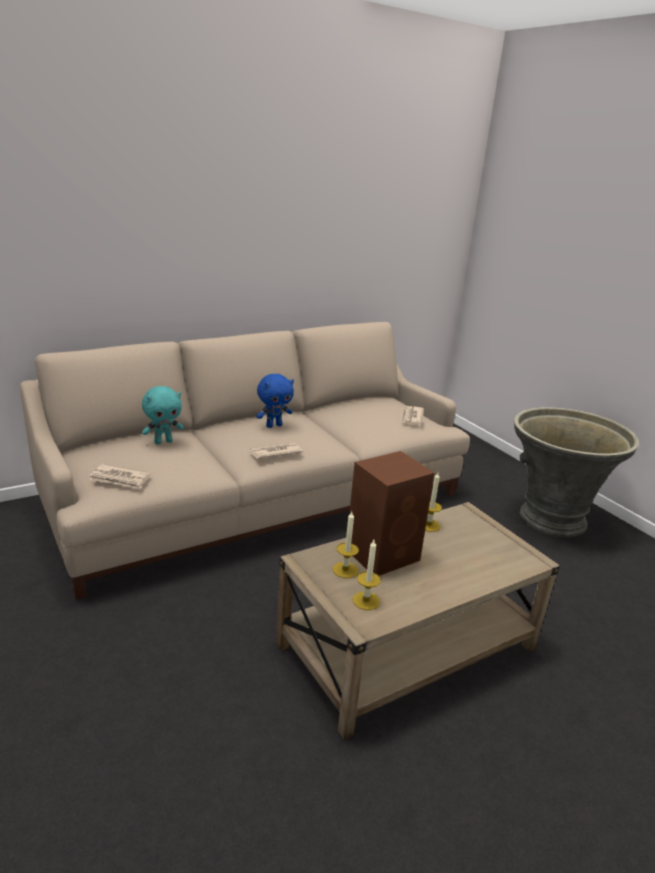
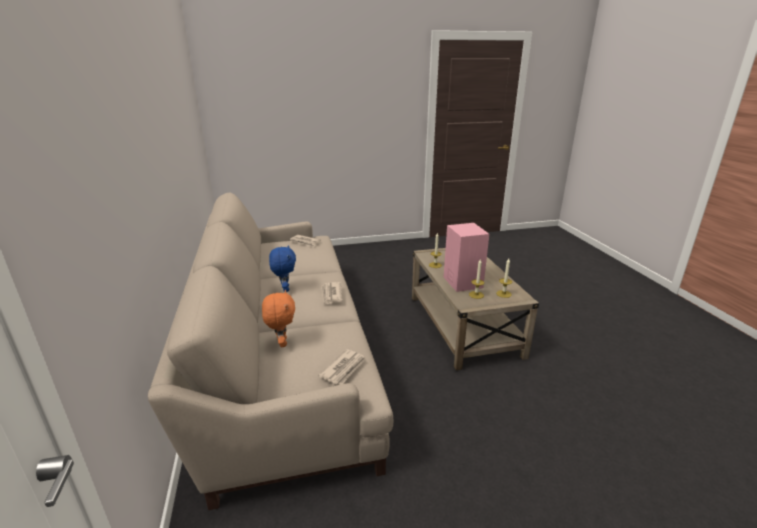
camera: 70 degrees left, 0 degrees up
turquoise plush toy [142,386,184,445] -> orange plush toy [262,290,295,347]
brown speaker [349,451,435,576] -> pink speaker [444,223,489,292]
grey planter [514,407,640,537] -> none

